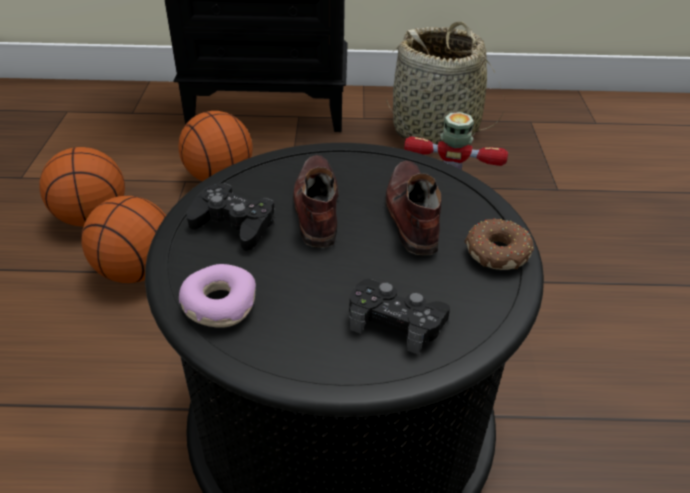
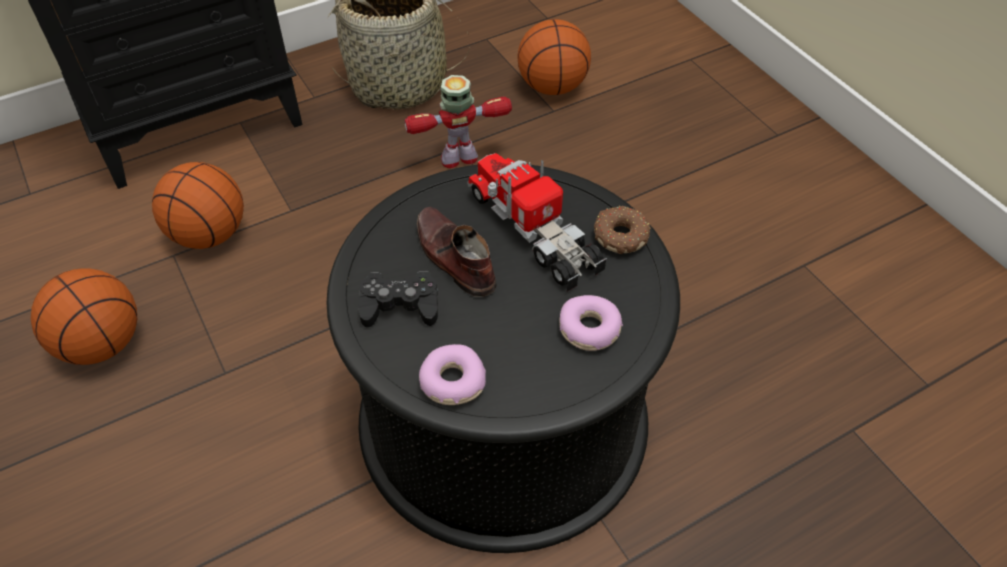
camera: 30 degrees left, 10 degrees up
basketball [81,196,166,283] -> basketball moved to [517,19,591,95]
black game controller [349,279,450,355] -> donut [559,295,623,351]
brown shoe [386,161,441,255] -> toy truck [467,153,607,292]

